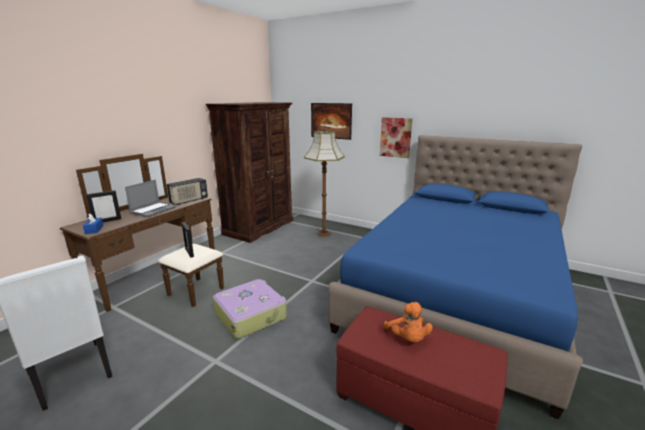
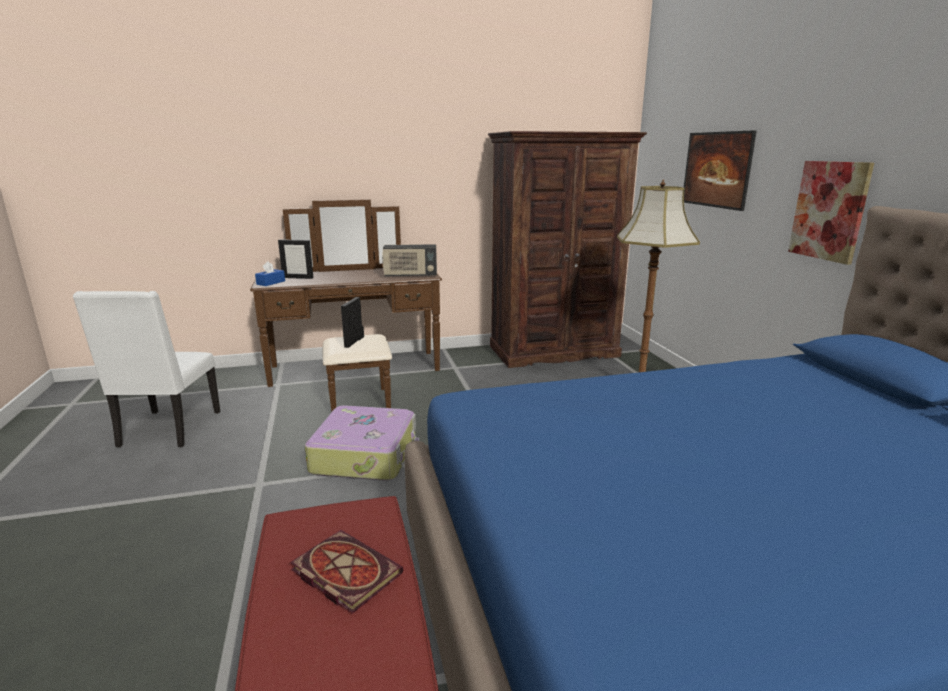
camera: 45 degrees right, 0 degrees up
laptop [125,180,176,217] -> none
orange plush toy [384,302,433,342] -> book [290,530,403,614]

